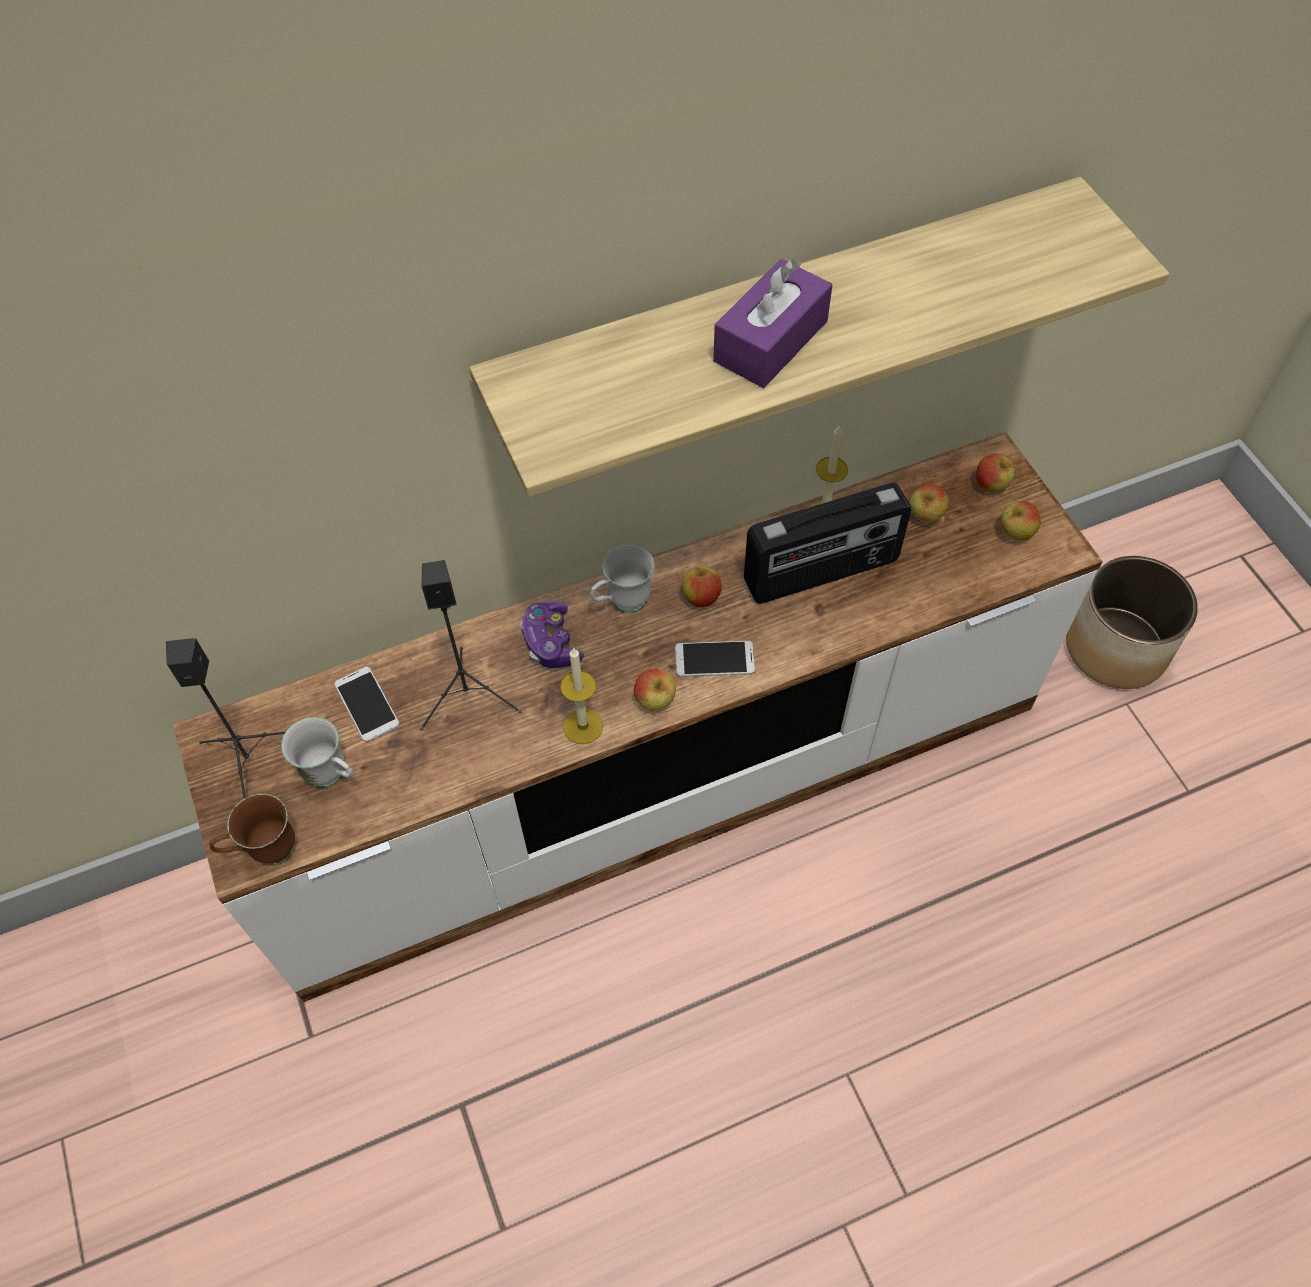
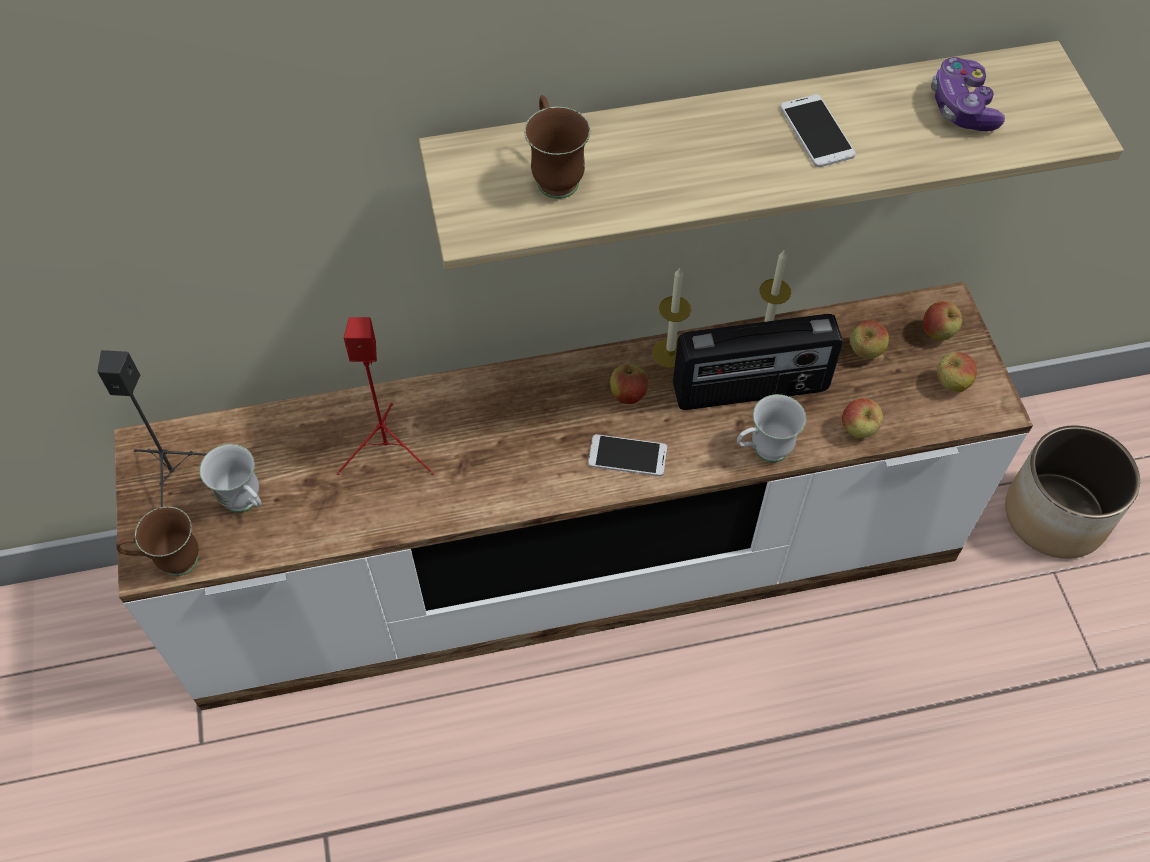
camera: 10 degrees right, 0 degrees up
phone [334,667,400,742] -> phone moved to [780,94,856,167]
black speaker [420,560,522,731] -> red speaker [336,317,434,475]
game controller [520,601,584,668] -> game controller moved to [931,57,1005,131]
candle [560,648,603,744] -> candle moved to [652,267,691,368]
white mug [590,544,655,613] -> white mug moved to [737,394,806,463]
apple [634,668,676,711] -> apple moved to [842,398,883,438]
purple tissue box [713,259,832,388] -> none
none -> brown mug [524,95,590,199]

